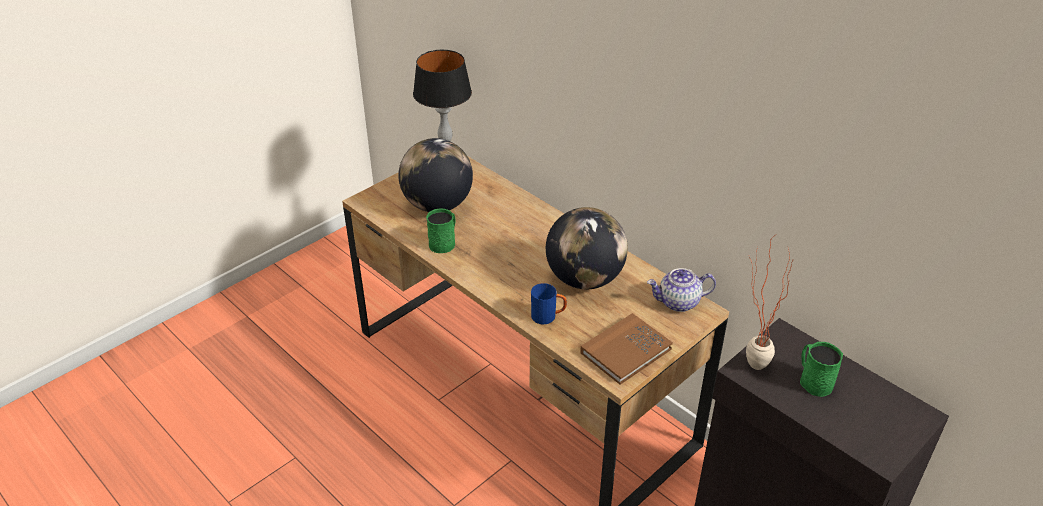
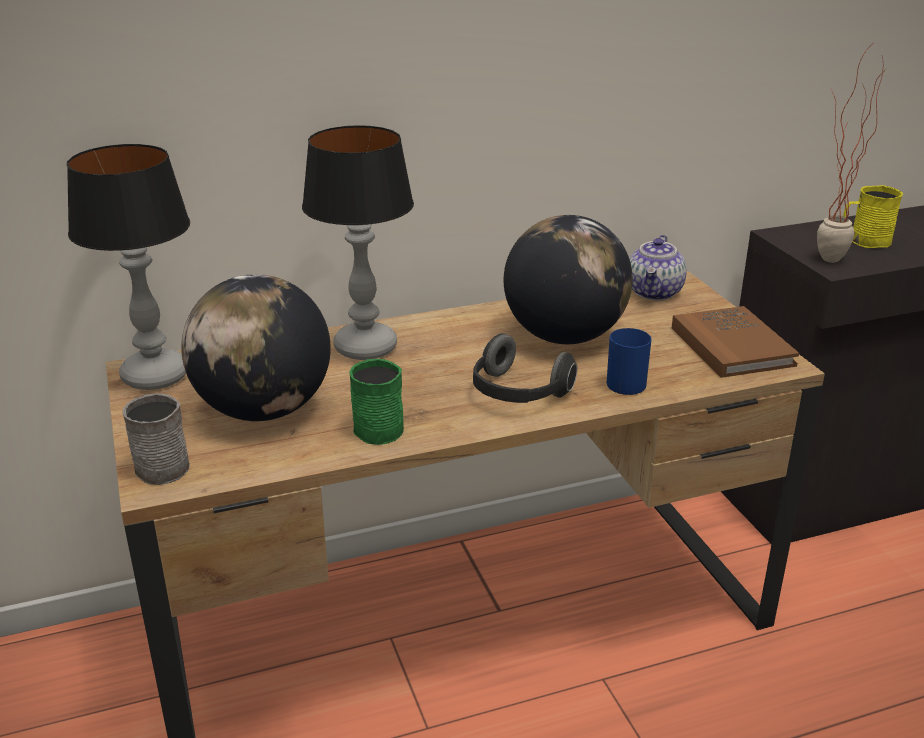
camera: 65 degrees left, 10 degrees down
green mug [800,342,843,397] -> yellow mug [843,185,903,248]
none -> grey mug [123,393,190,485]
none -> table lamp [302,125,414,360]
none -> headphones [473,333,577,403]

